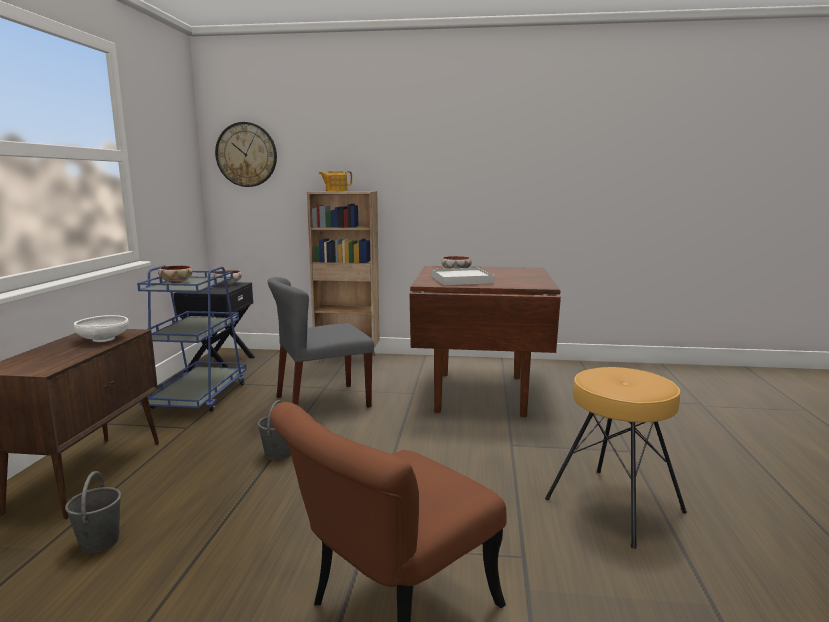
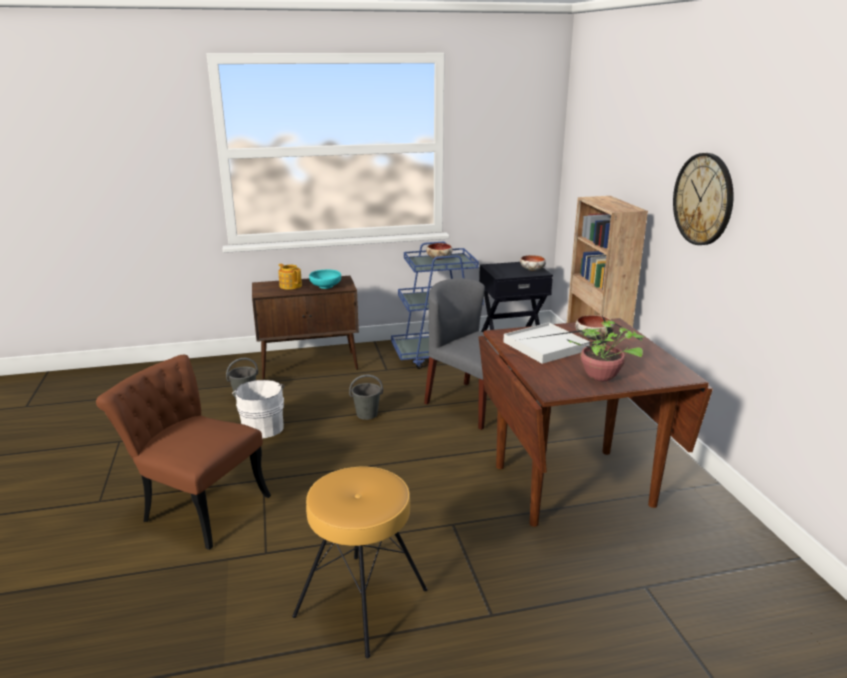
camera: 70 degrees right, 10 degrees up
white bowl [74,315,129,342] -> turquoise bowl [309,270,341,289]
wall clock [215,122,277,187] -> wall clock moved to [673,153,733,245]
teapot [318,171,352,191] -> teapot moved to [278,263,302,290]
none -> white bucket [232,380,284,438]
none -> potted plant [519,316,644,381]

